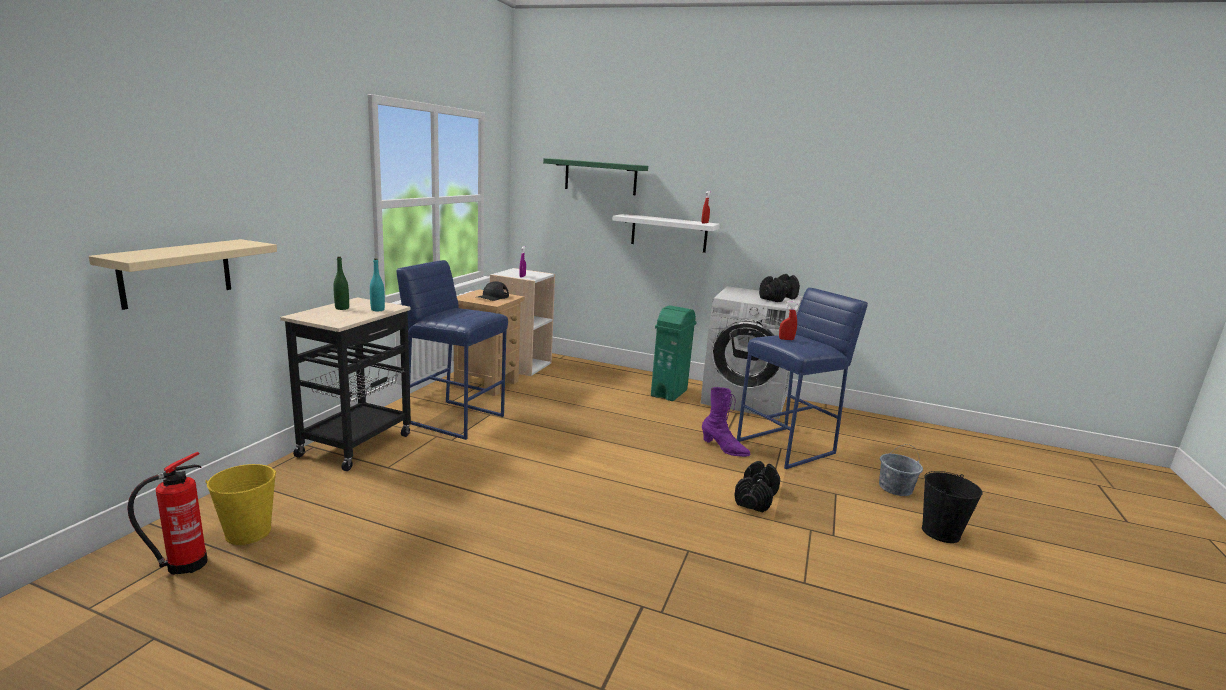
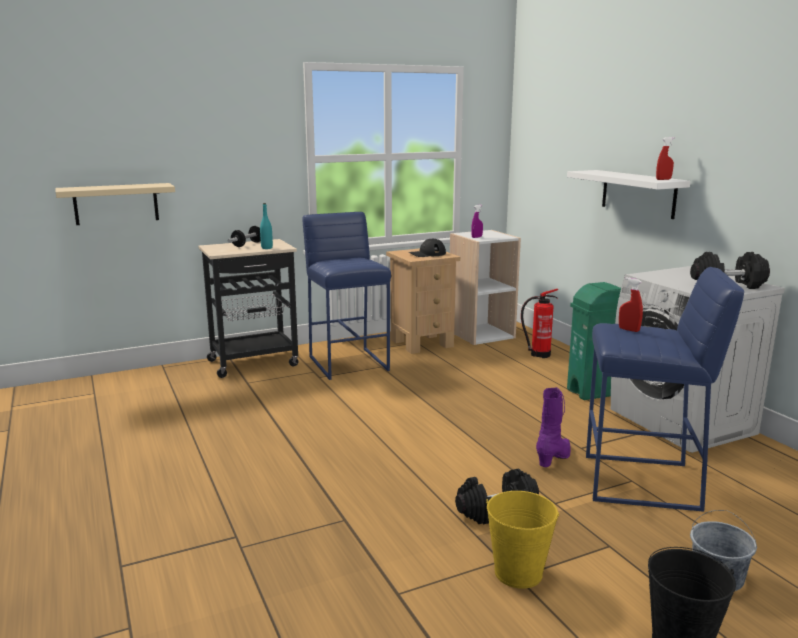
camera: 45 degrees right, 0 degrees up
fire extinguisher [127,452,208,575] -> fire extinguisher moved to [521,289,558,358]
yellow bucket [205,464,277,545] -> yellow bucket moved to [486,491,559,589]
green bottle [333,256,349,310] -> dumbbell [228,226,261,247]
green shelf [543,158,648,195] -> none
purple boot [702,387,751,457] -> purple boot turned 135 degrees counterclockwise [536,387,571,467]

